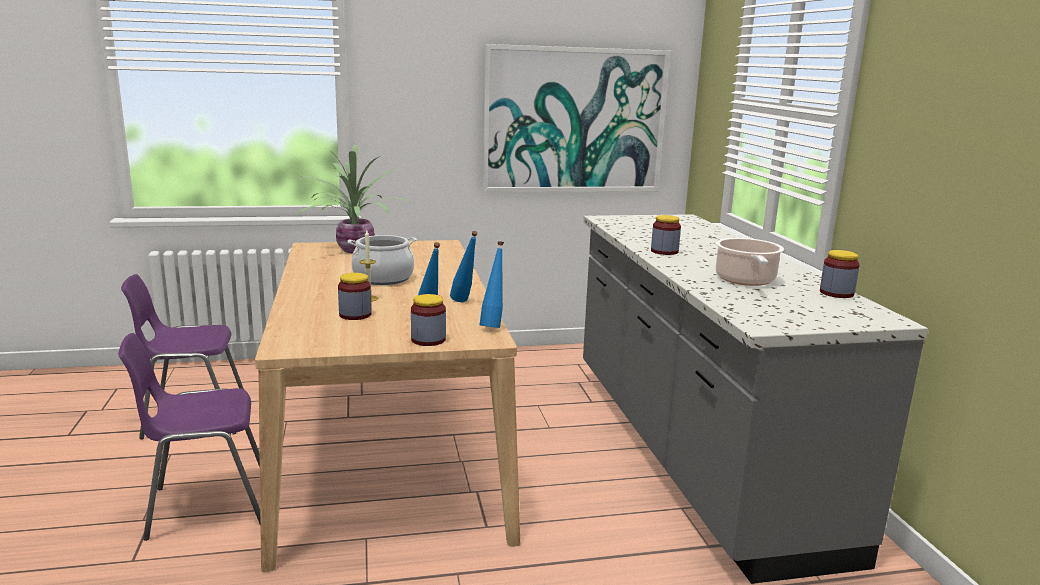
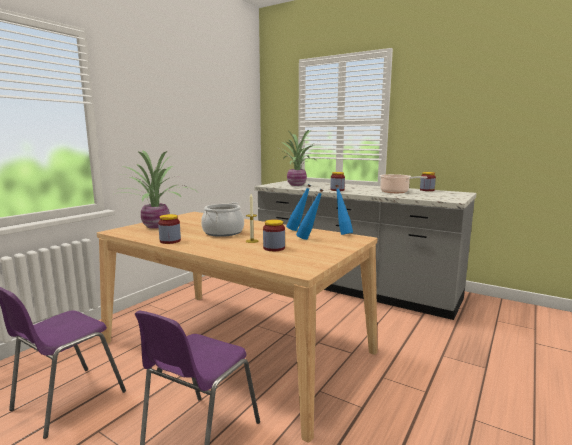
camera: 45 degrees left, 5 degrees down
jar [411,294,446,346] -> jar moved to [158,214,181,244]
picture [482,44,671,192] -> none
none -> potted plant [272,130,331,186]

